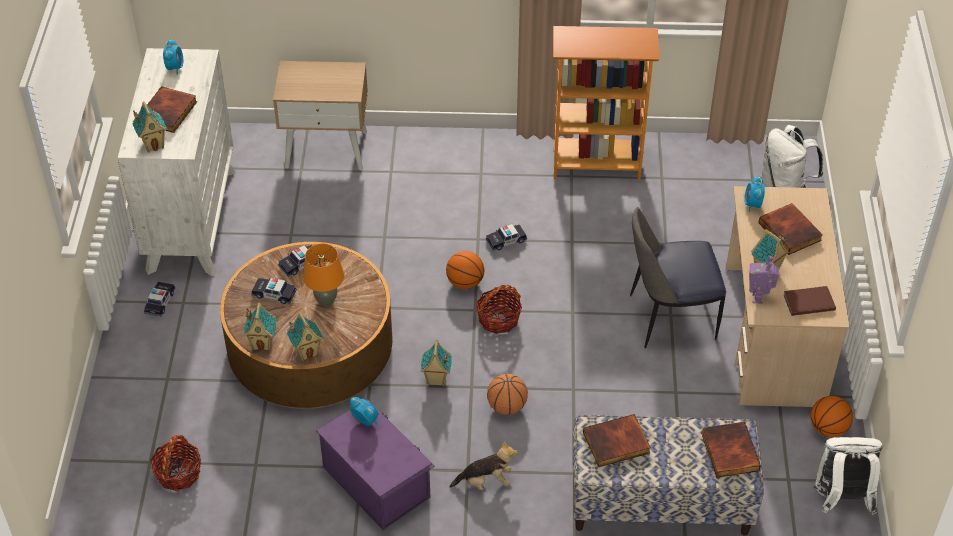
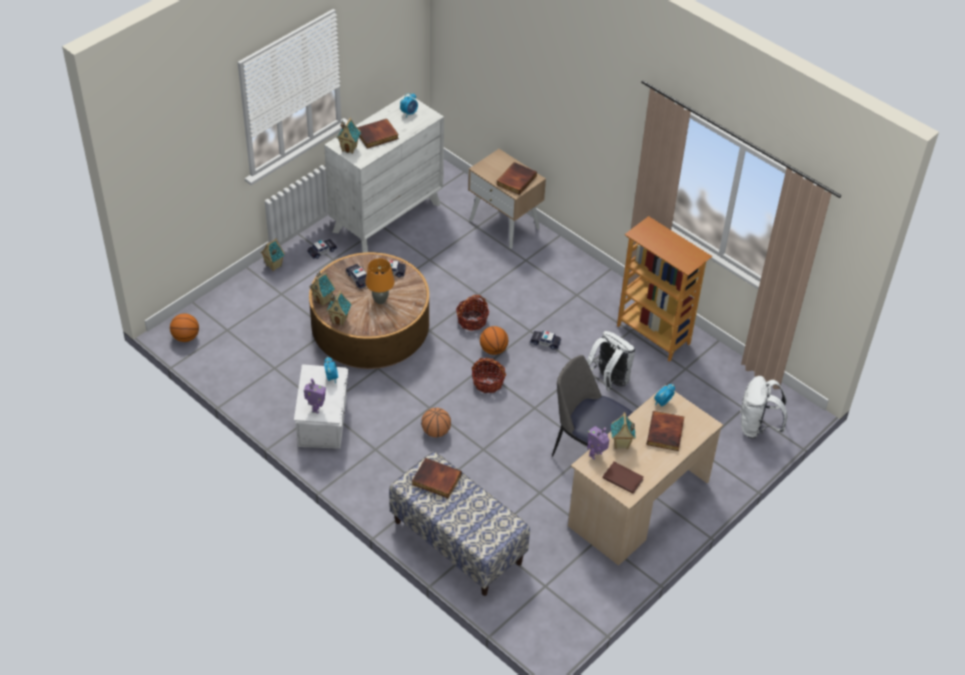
camera: 40 degrees right, 0 degrees up
basket [150,435,201,491] -> basket moved to [456,295,489,331]
purple storage box [316,399,435,530] -> white storage box [294,364,348,449]
toy house [421,340,452,386] -> toy house moved to [260,238,285,271]
plush toy [450,441,518,490] -> none
book [701,422,761,478] -> book moved to [496,162,537,195]
basketball [811,396,853,438] -> basketball moved to [170,314,199,342]
white backpack [814,437,882,515] -> white backpack moved to [586,331,635,391]
none -> toy robot [304,378,326,414]

